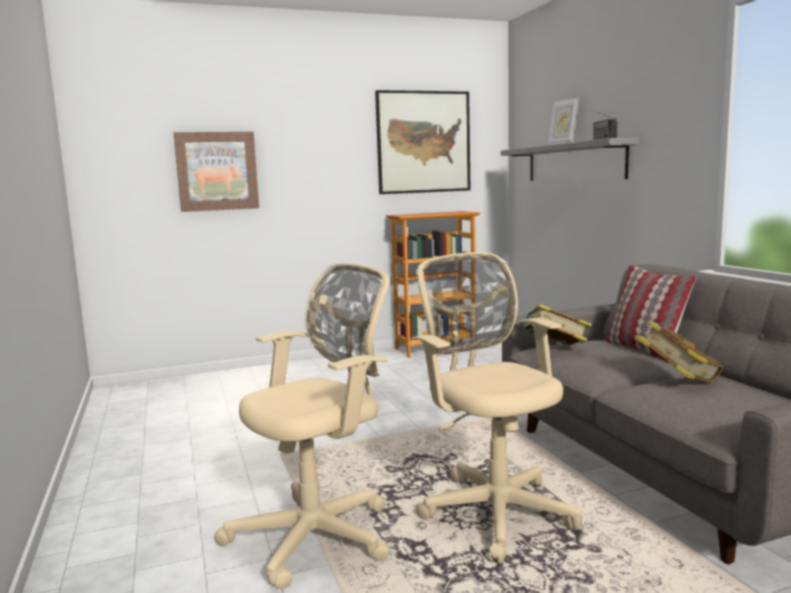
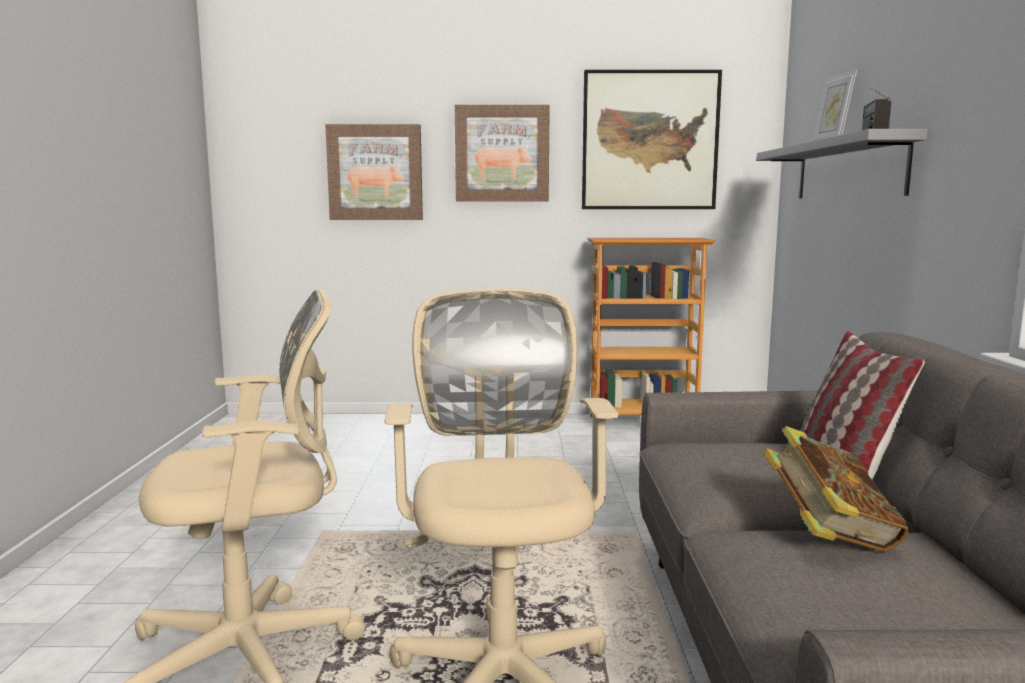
camera: 20 degrees right, 0 degrees up
book [523,304,592,345] -> none
none -> picture [455,105,550,201]

